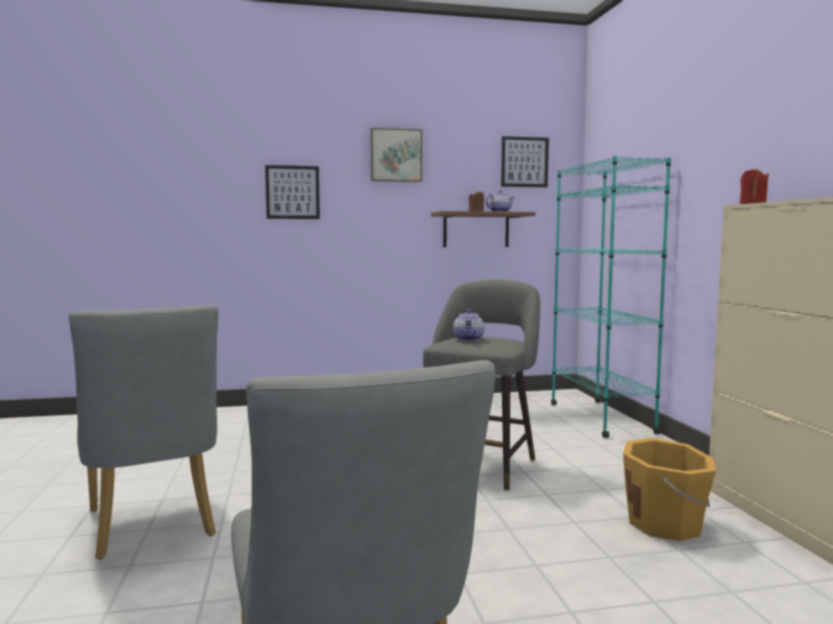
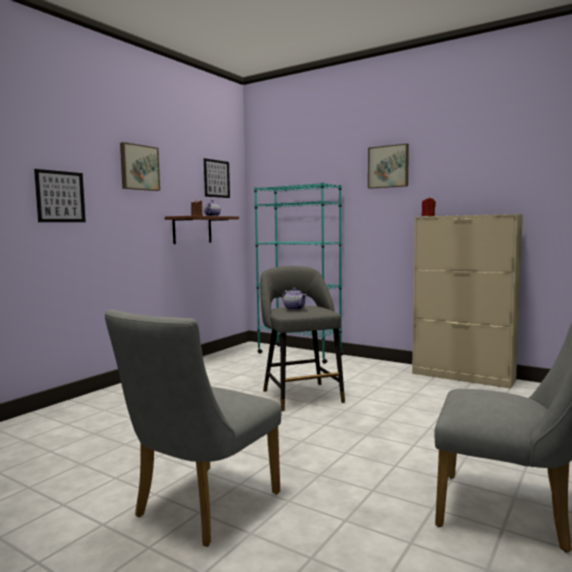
camera: 45 degrees left, 0 degrees up
grey chair [69,305,218,560] -> grey chair turned 105 degrees clockwise [105,309,282,547]
orange bucket [623,438,716,541] -> none
none -> picture [368,143,409,189]

